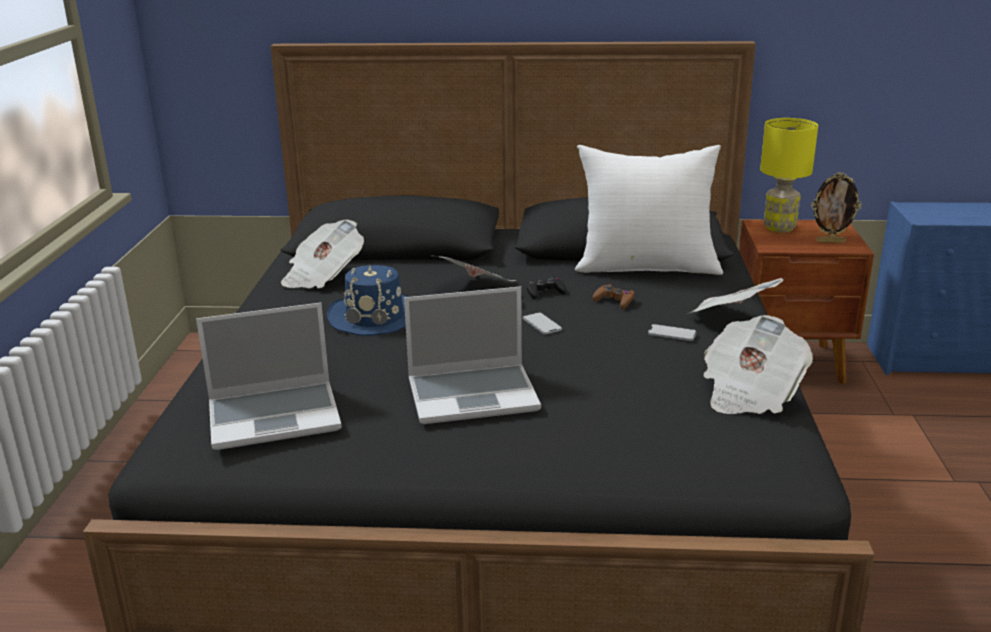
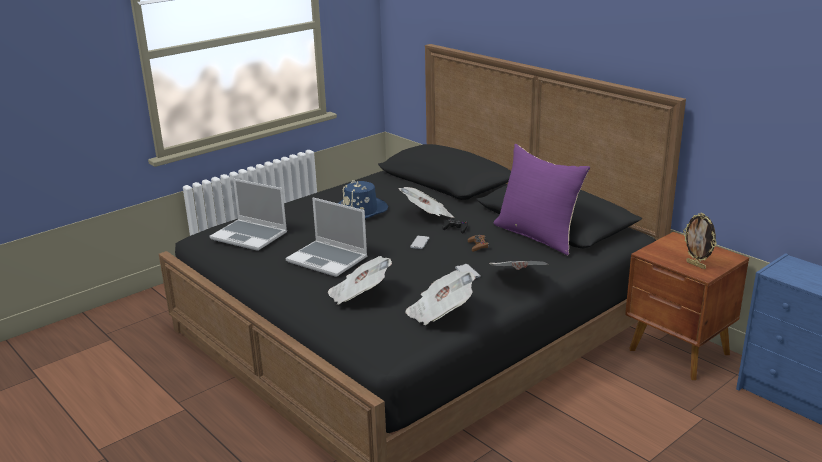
camera: 45 degrees right, 0 degrees up
newspaper [281,220,364,289] -> newspaper moved to [328,256,392,305]
white pillow [575,145,723,275] -> purple pillow [493,144,590,255]
yellow table lamp [760,118,818,233] -> none

